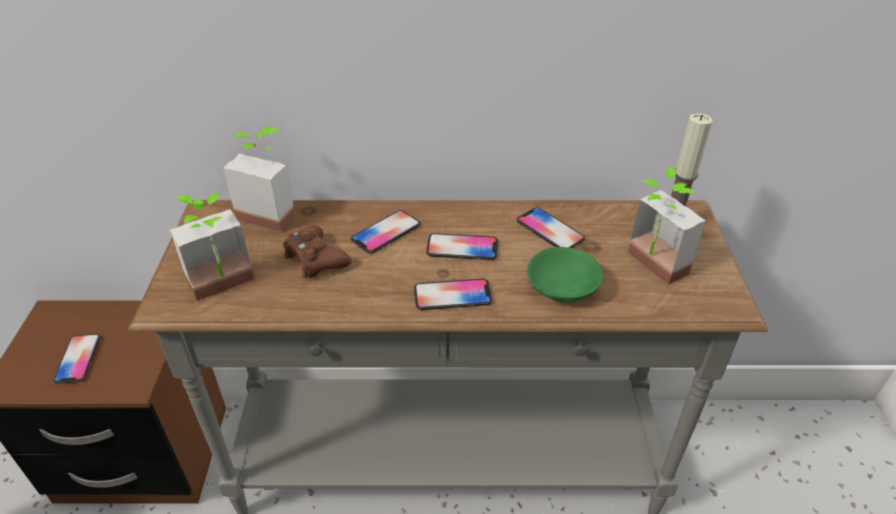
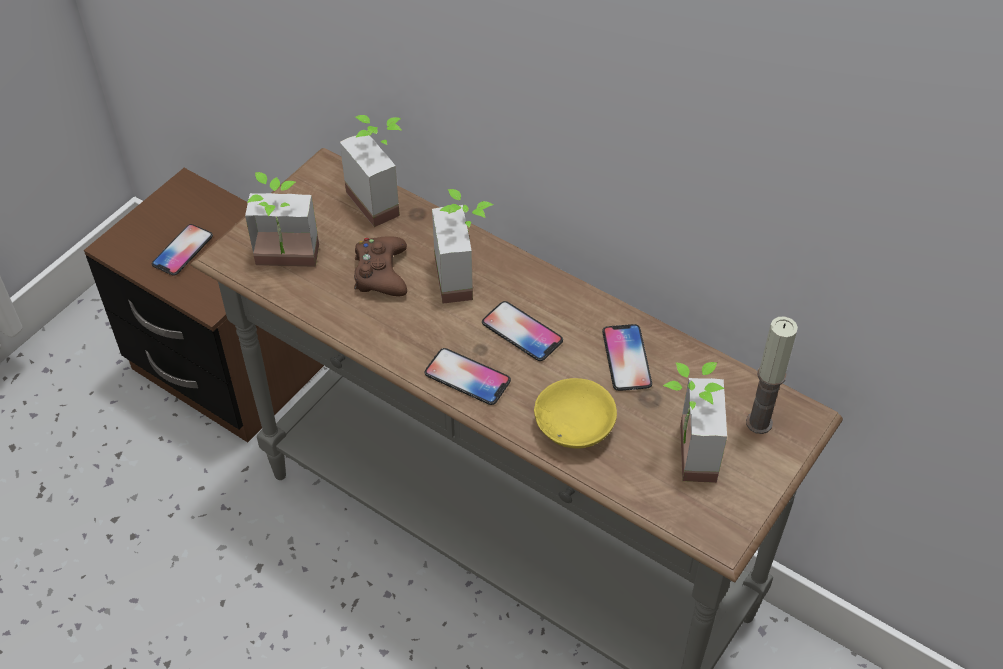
camera: 35 degrees right, 10 degrees up
phone [351,210,420,254] -> potted plant [432,189,494,304]
green bowl [527,247,603,303] -> yellow bowl [534,378,617,448]

